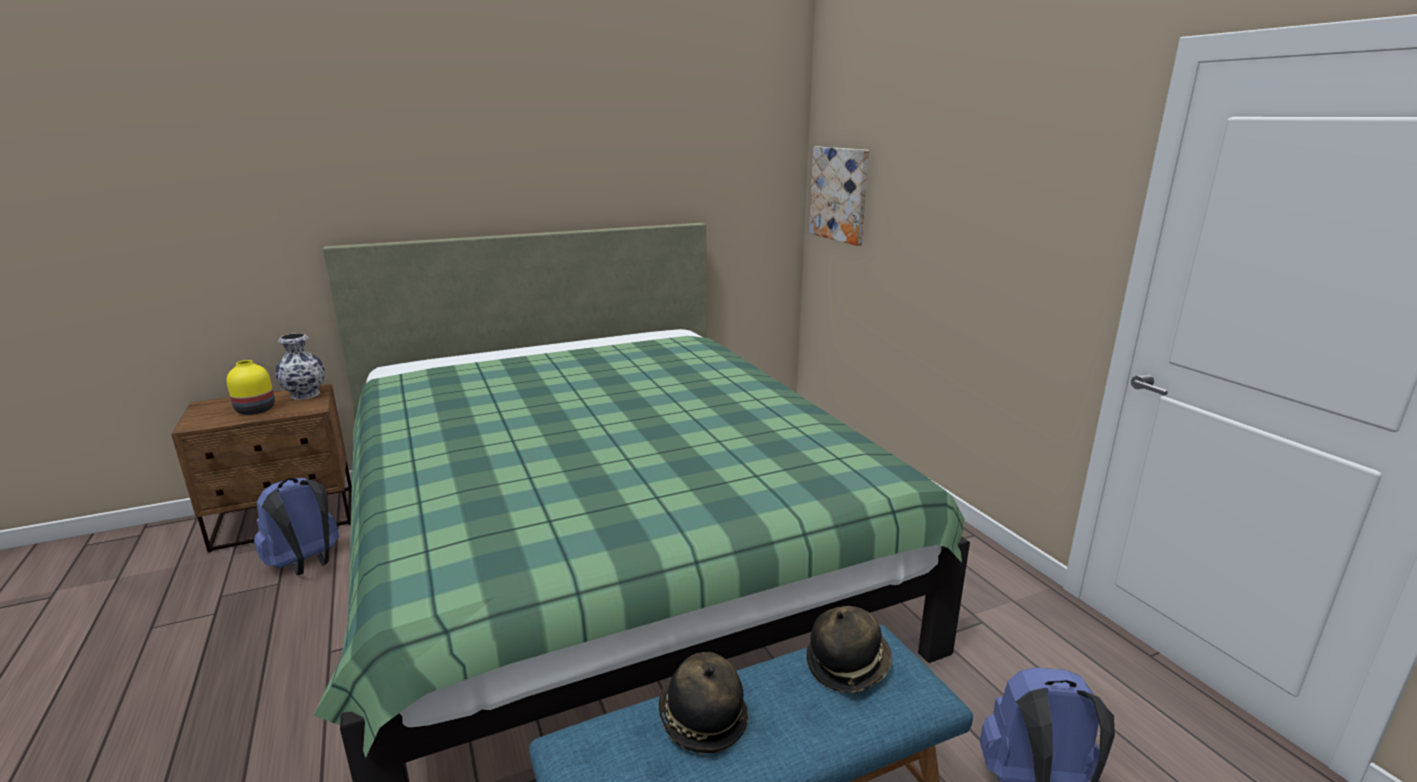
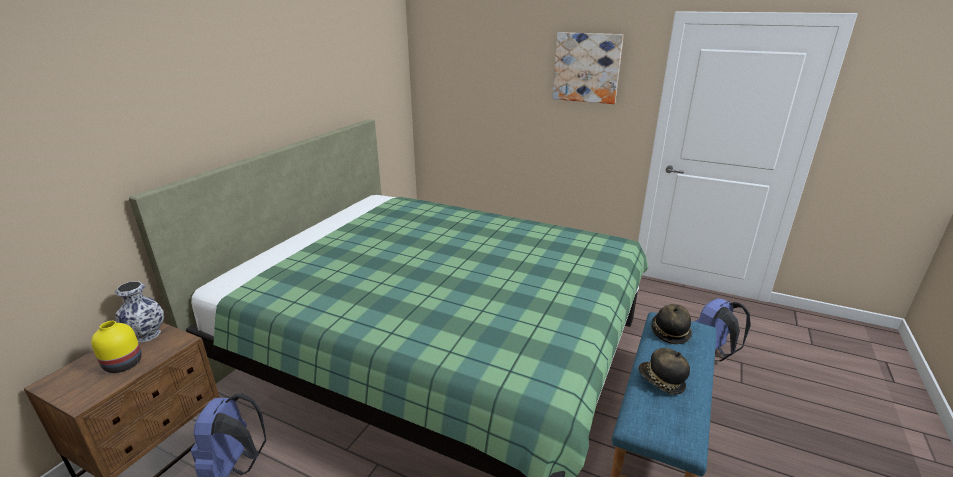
camera: 40 degrees left, 5 degrees up
picture [809,147,869,246] -> picture moved to [553,32,624,104]

